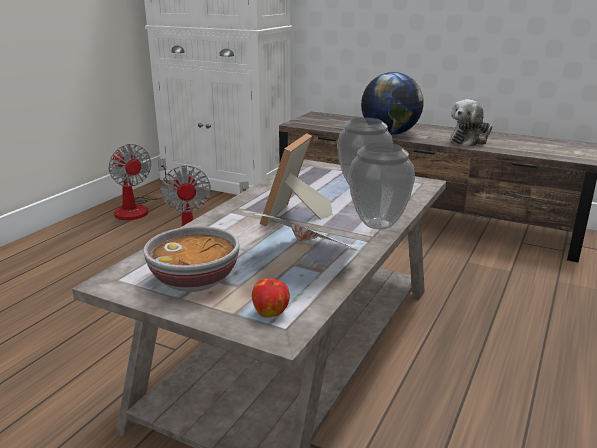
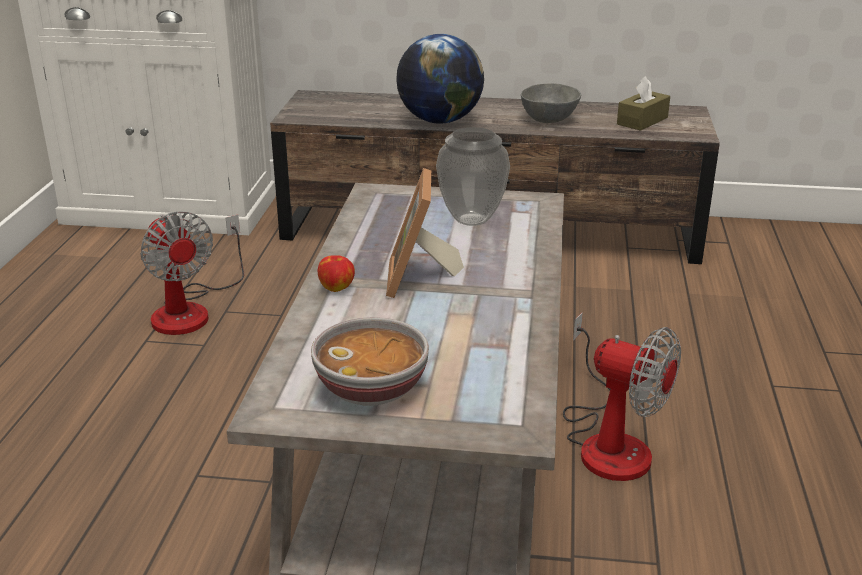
camera: 20 degrees left, 5 degrees up
fan [108,144,168,220] -> fan moved to [563,313,681,481]
newspaper [243,211,359,250] -> none
apple [252,278,290,318] -> apple moved to [318,255,355,292]
vase [348,142,415,230] -> none
plush toy [450,99,492,146] -> grey bowl [521,83,581,123]
none -> brown tissue box [617,76,670,131]

